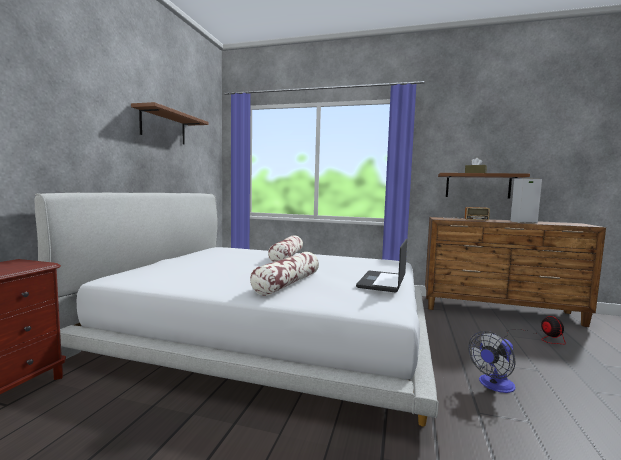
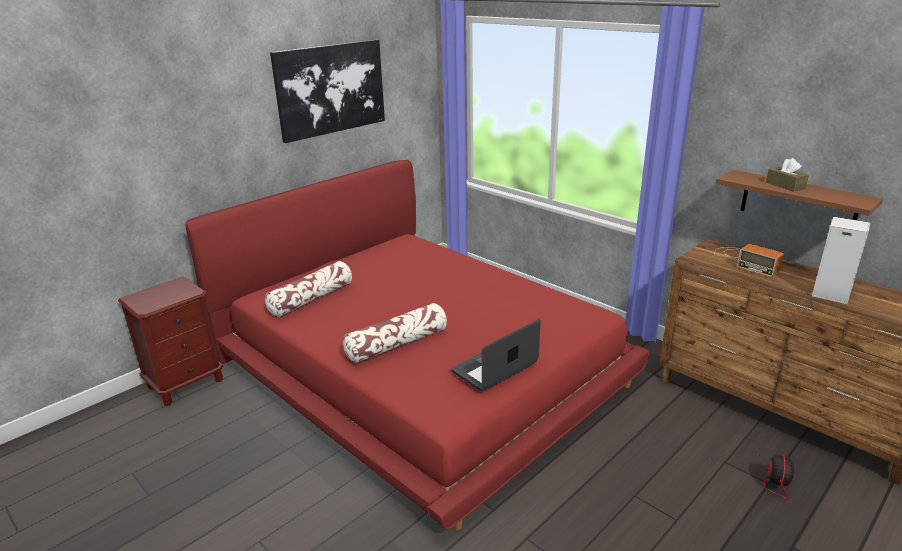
camera: 30 degrees right, 20 degrees up
white bed [35,193,439,427] -> red bed [185,160,650,530]
brown shelf [131,102,209,145] -> picture [270,40,385,143]
pillow [268,235,303,262] -> pillow moved to [265,261,352,317]
fan [468,331,515,393] -> none

